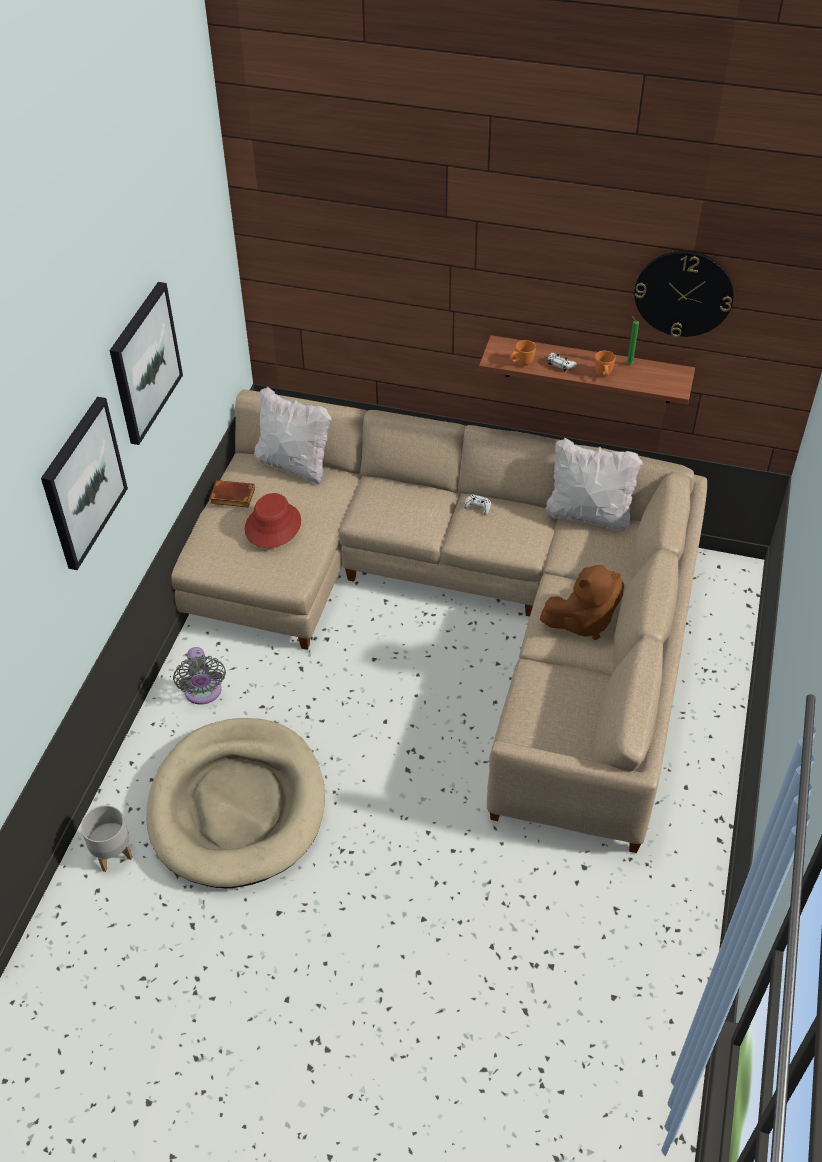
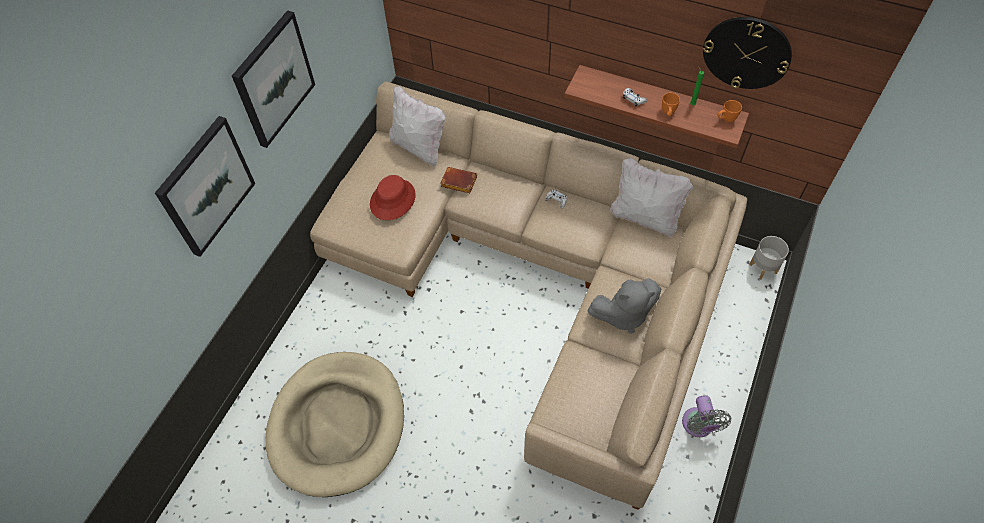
camera: 10 degrees right, 10 degrees up
grey planter [81,805,133,872] -> grey planter moved to [749,236,789,280]
grey fan [173,647,226,705] -> grey fan moved to [682,395,731,437]
brown book [209,480,255,507] -> brown book moved to [440,167,477,193]
orange mug [510,340,536,366] -> orange mug moved to [717,100,742,122]
brown plush toy [540,565,624,640] -> grey plush toy [587,278,661,334]

